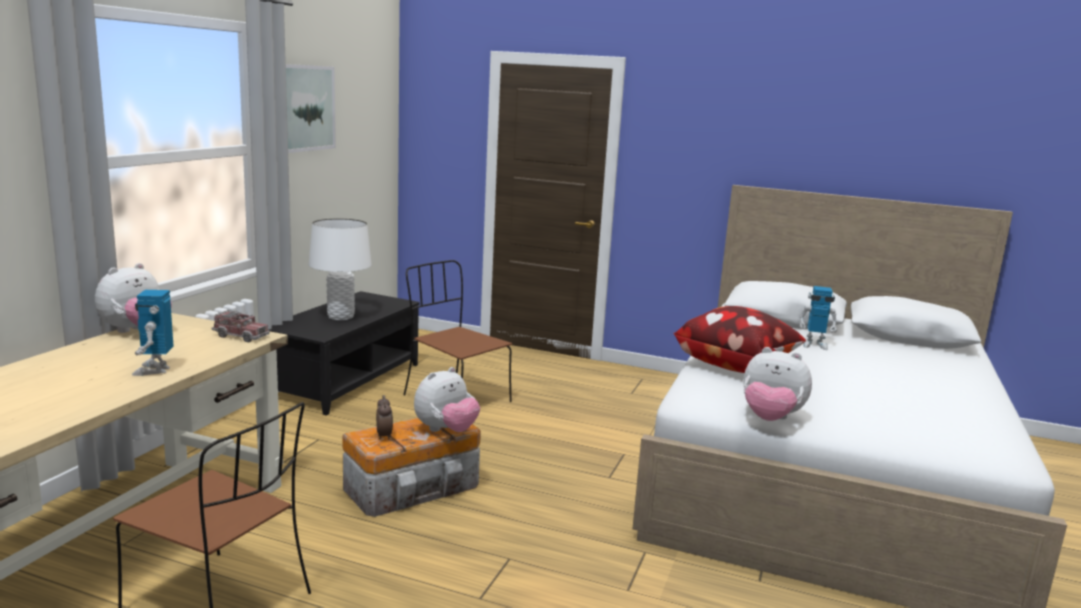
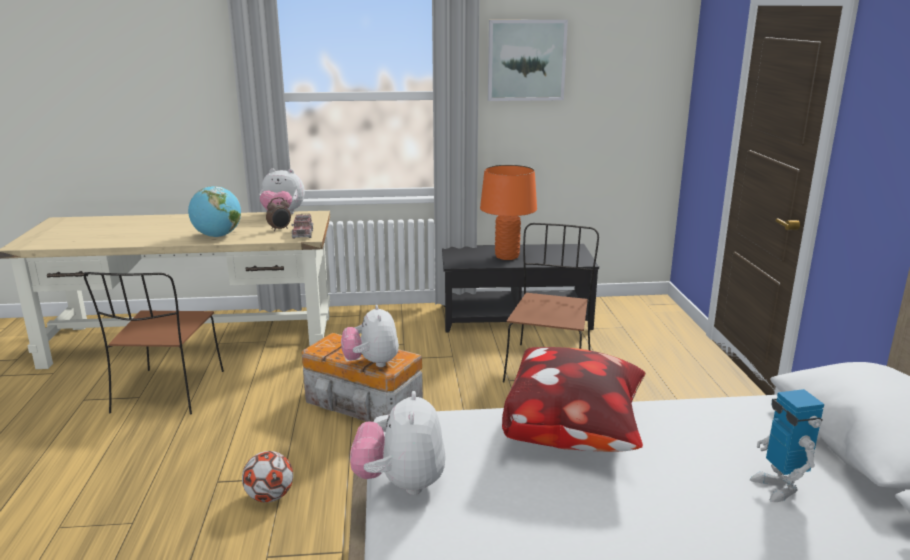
camera: 65 degrees right, 5 degrees up
toy robot [132,290,173,376] -> globe [188,186,241,237]
white table lamp [309,218,372,320] -> orange table lamp [480,165,537,260]
alarm clock [376,395,393,440] -> alarm clock moved to [266,197,291,231]
plush toy [414,367,480,432] -> plush toy turned 60 degrees clockwise [341,305,399,367]
none -> football [242,451,293,503]

